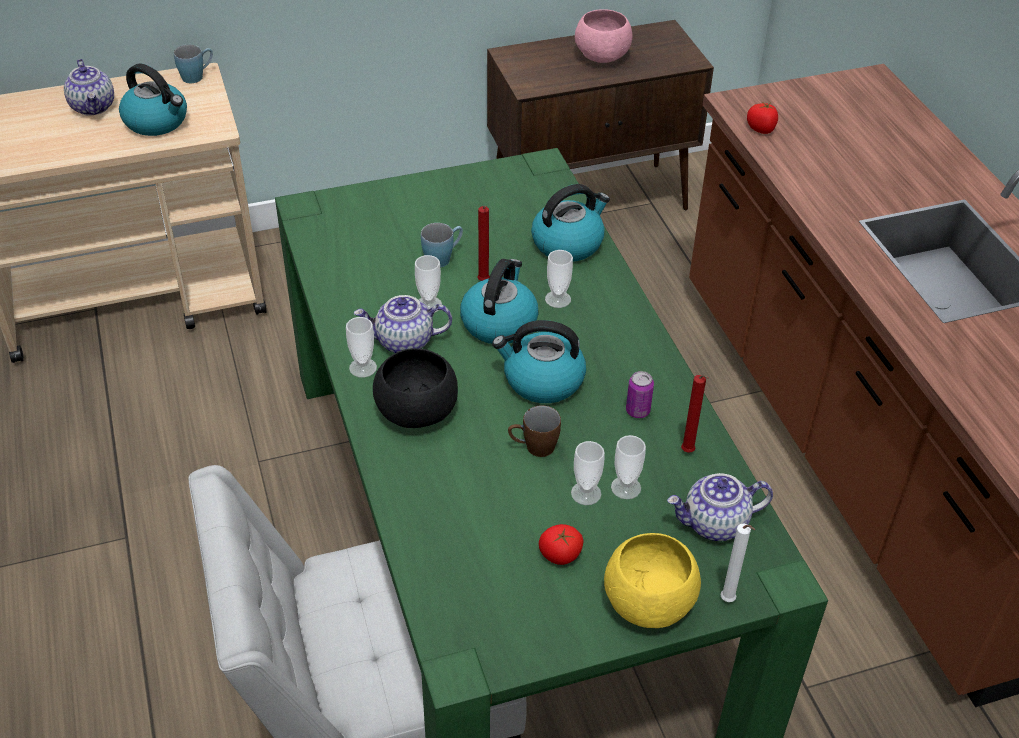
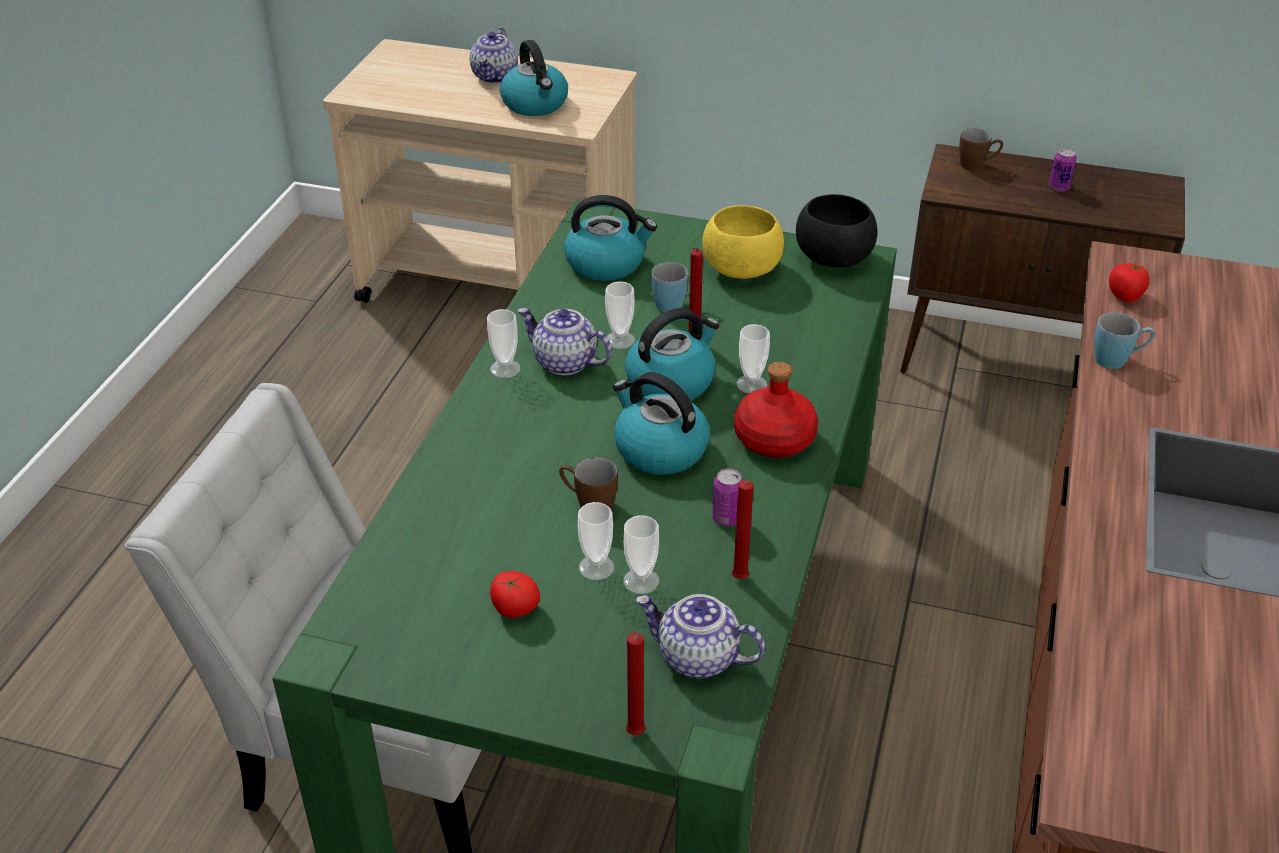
camera: 35 degrees right, 5 degrees down
blue mug [174,45,213,83] -> blue mug moved to [1094,312,1155,369]
black bowl [373,348,458,428] -> black bowl moved to [796,194,877,268]
kettle [531,184,610,262] -> kettle moved to [564,195,657,281]
pink bowl [575,9,632,63] -> can [1049,148,1077,192]
yellow bowl [604,533,701,628] -> yellow bowl moved to [702,205,784,279]
white candle [721,523,755,602] -> red candle [626,632,645,736]
none -> red bottle [734,362,818,458]
none -> brown mug [959,129,1003,171]

